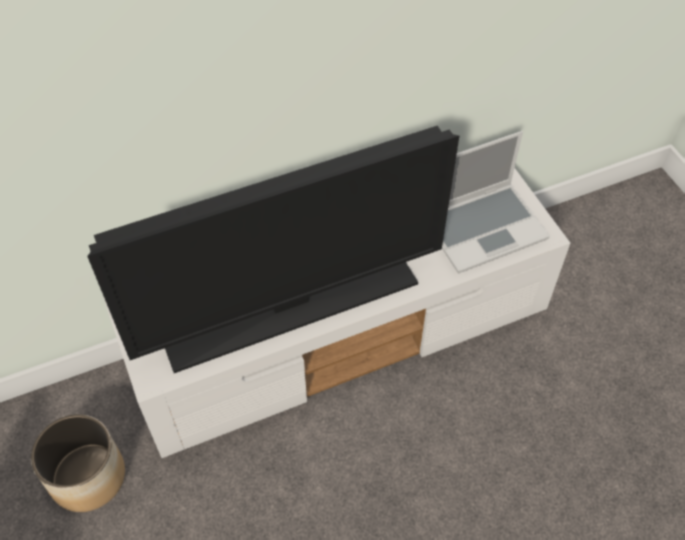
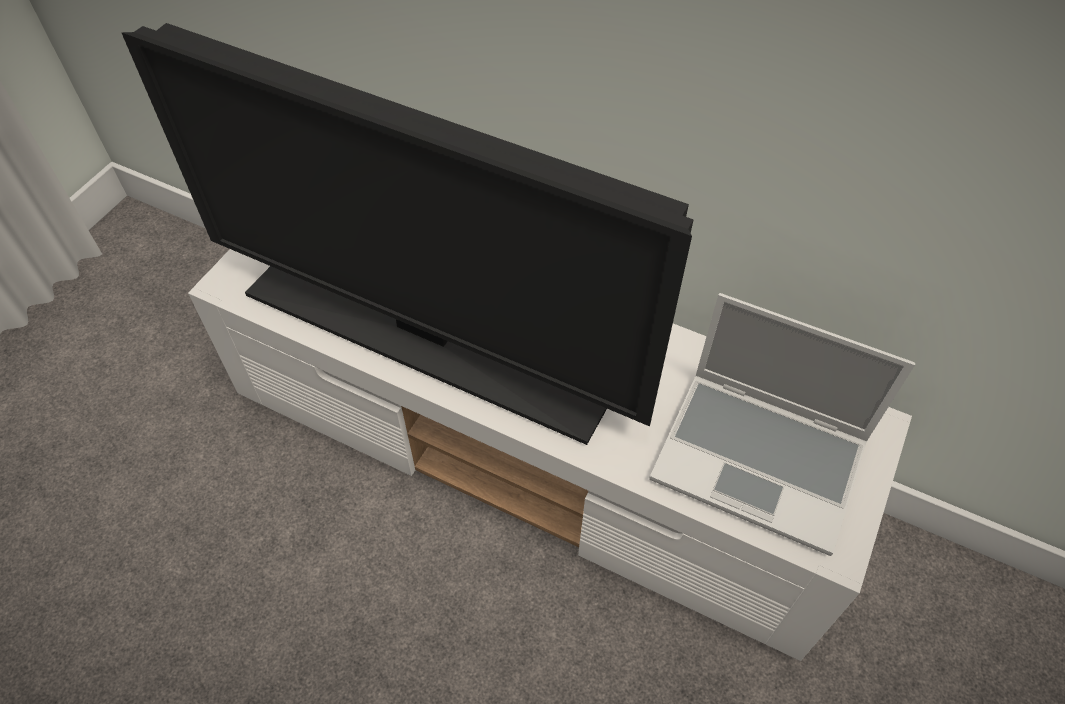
camera: 50 degrees right, 0 degrees up
planter [31,414,125,512] -> none

